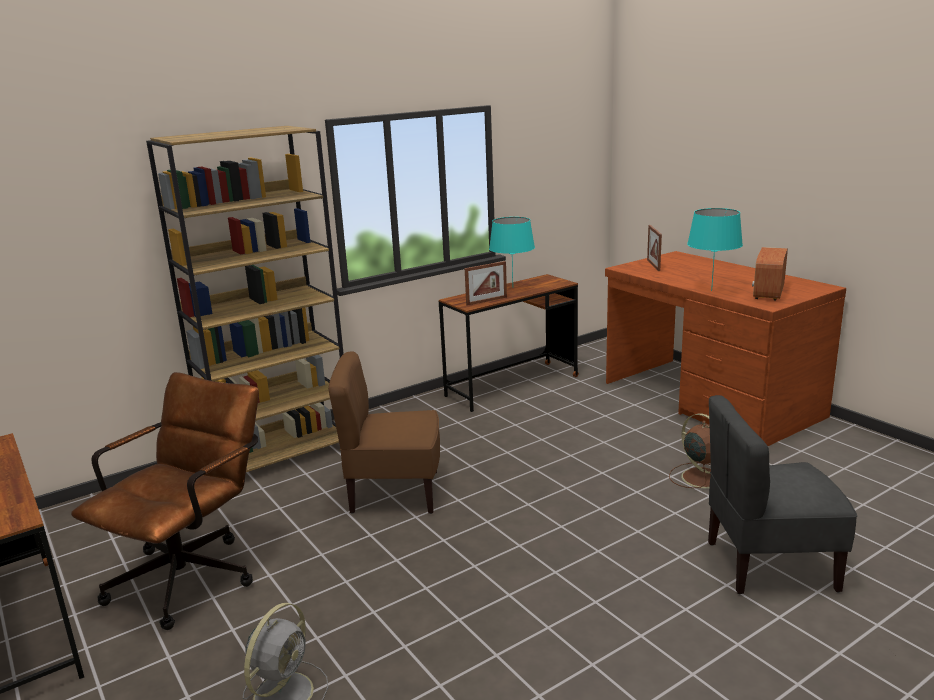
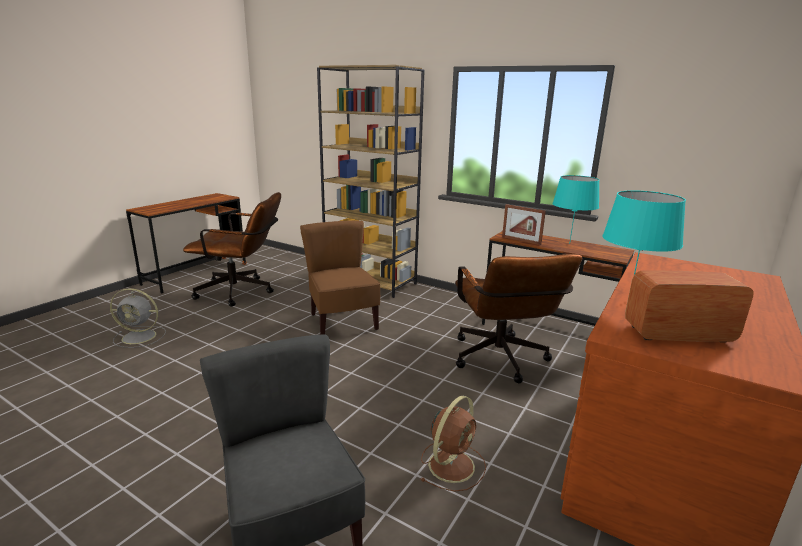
camera: 65 degrees right, 0 degrees up
picture frame [647,225,662,271] -> none
none -> brown office chair [455,254,582,383]

